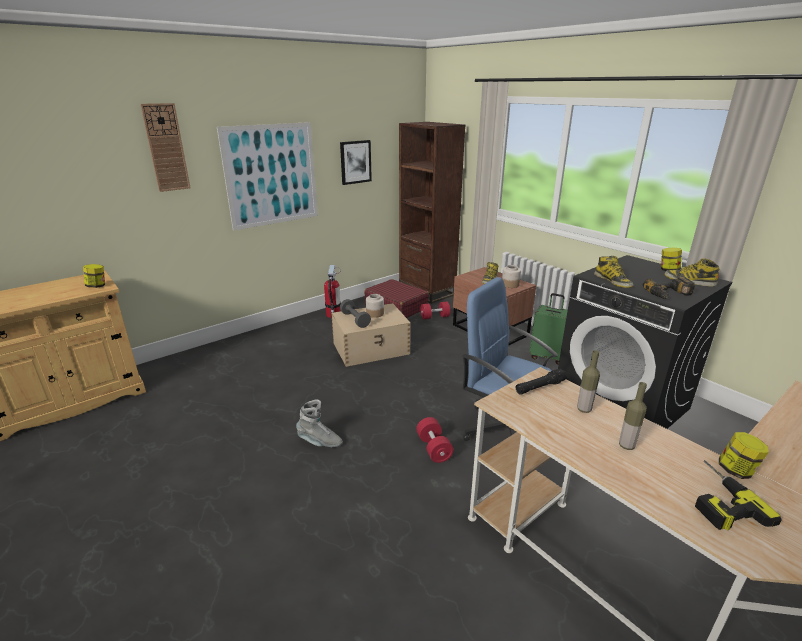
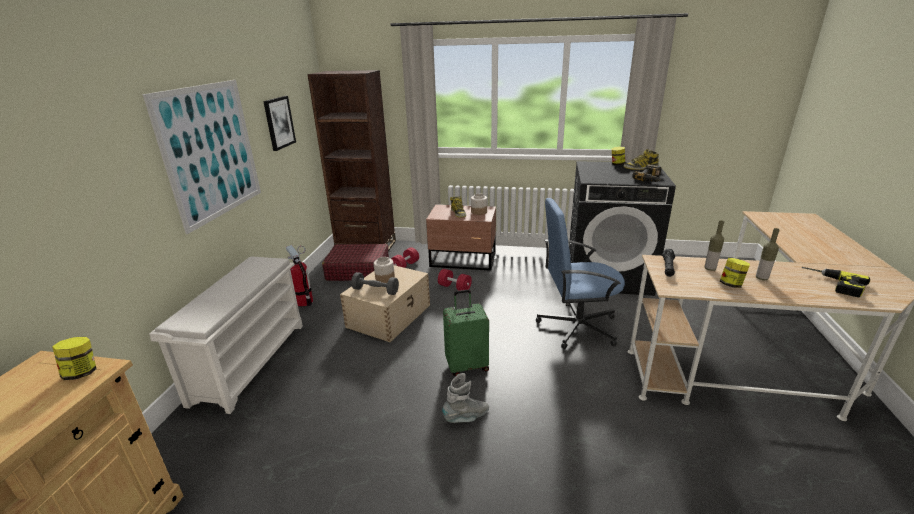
camera: 40 degrees left, 0 degrees up
wall clock [140,103,191,192] -> none
red dumbbell [416,417,453,463] -> red dumbbell moved to [438,269,472,291]
green suitcase [529,293,568,365] -> green suitcase moved to [443,290,489,376]
boot [594,256,634,288] -> none
jar [719,432,769,479] -> jar moved to [720,258,750,288]
none -> white shoe rack [149,257,303,414]

